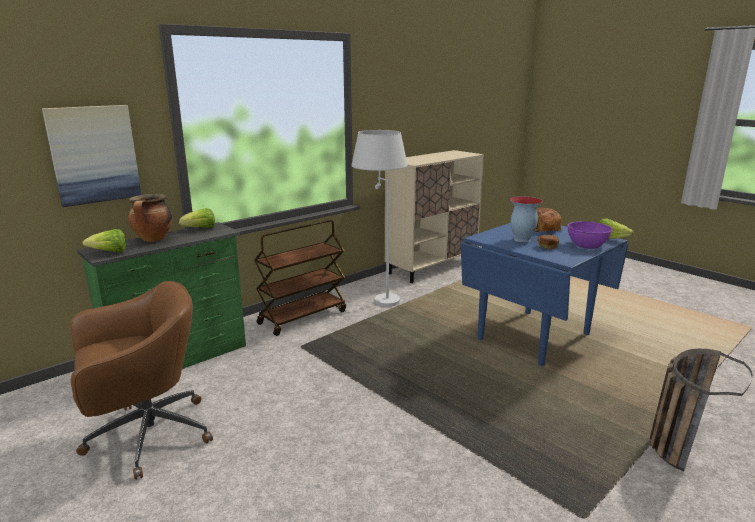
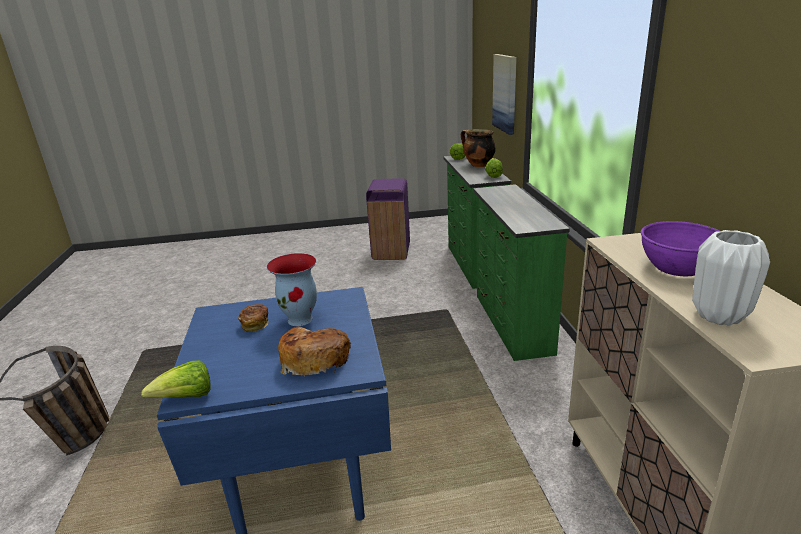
camera: 125 degrees right, 5 degrees up
brown office chair [70,281,213,480] -> purple trash can [366,178,410,260]
brown cart [254,220,346,336] -> green dresser [473,184,570,361]
white floor lamp [351,130,407,307] -> none
purple bowl [567,221,613,249] -> purple bowl moved to [641,221,720,276]
none -> white vase [692,230,770,326]

